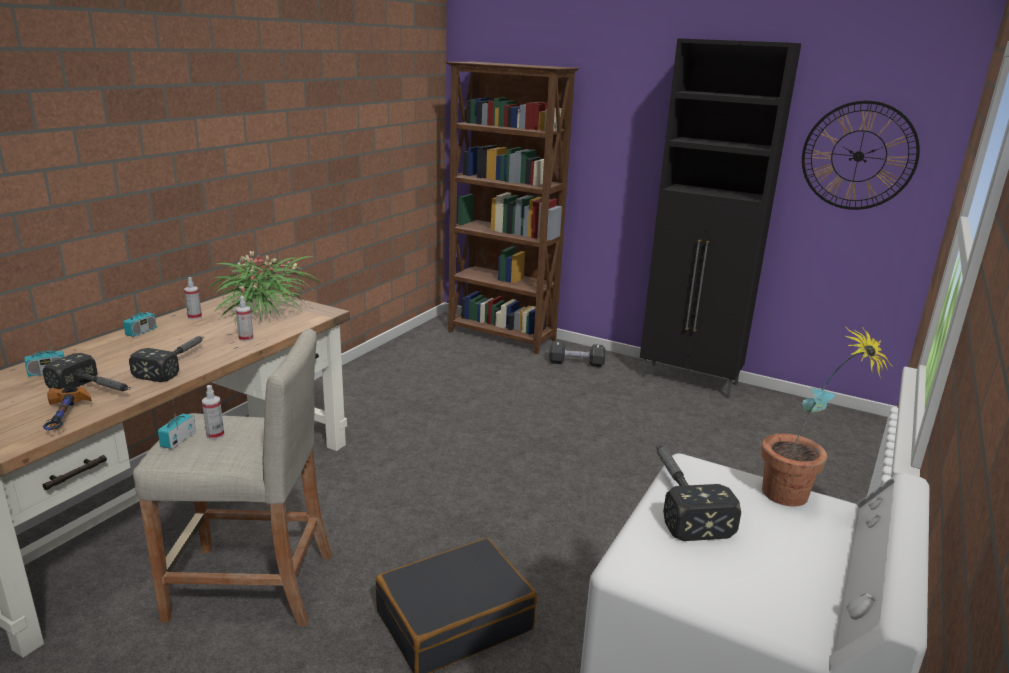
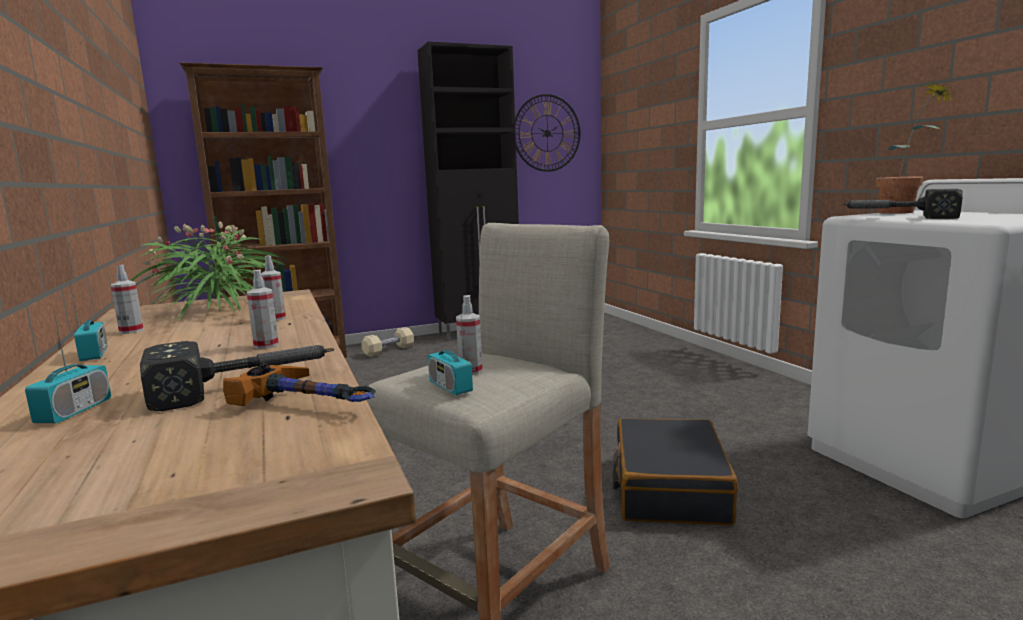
camera: 50 degrees left, 10 degrees down
hammer [129,336,203,382] -> spray bottle [247,269,279,349]
black dumbbell [549,341,606,367] -> beige dumbbell [361,327,414,357]

